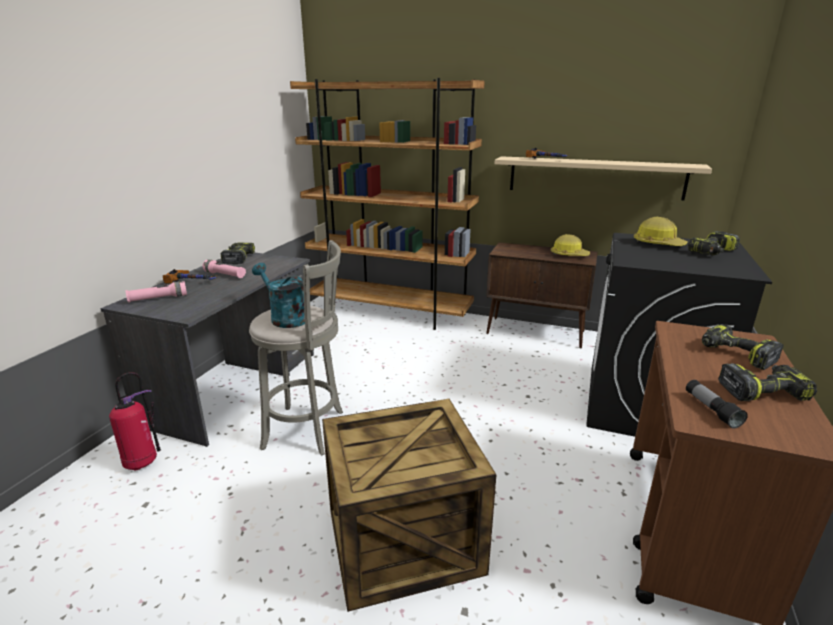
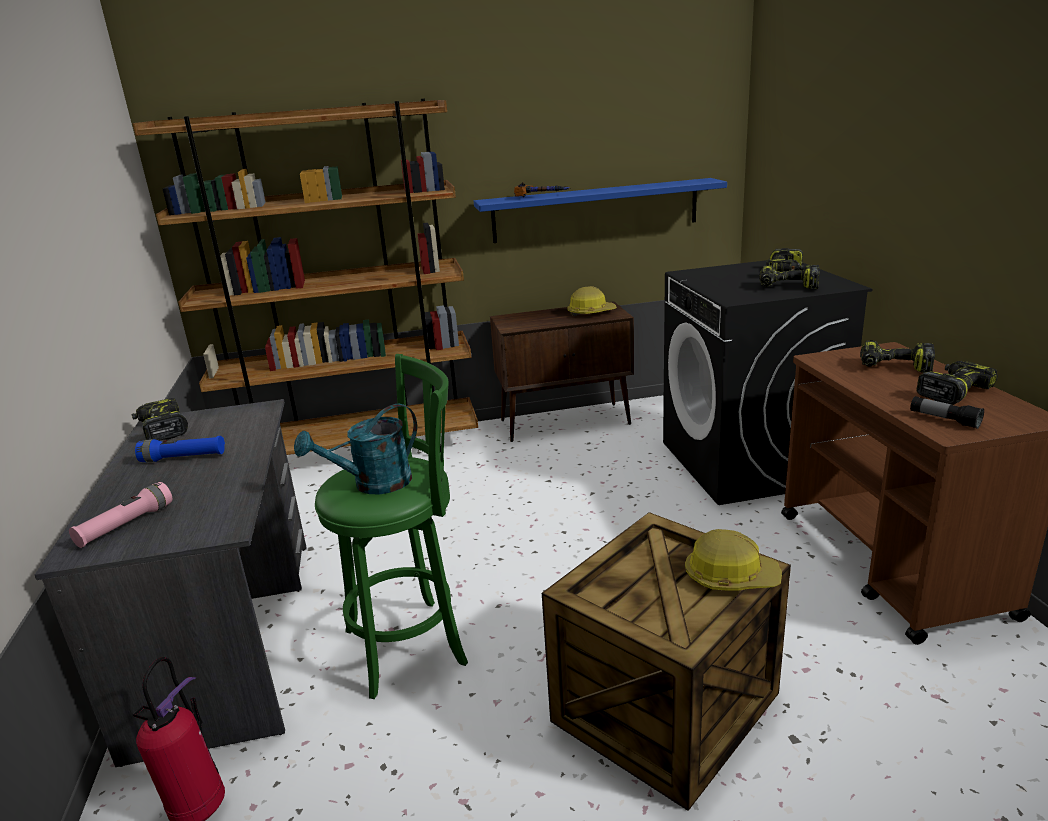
camera: 30 degrees left, 0 degrees up
hammer [163,269,217,284] -> none
pink flashlight [203,260,246,278] -> blue flashlight [135,436,225,462]
grey stool [249,240,343,456] -> green stool [315,354,468,699]
turquoise watering can [252,263,305,328] -> turquoise watering can turned 45 degrees counterclockwise [294,404,417,494]
beige shelf [495,156,712,200] -> blue shelf [474,178,727,243]
hard hat [634,217,688,246] -> hard hat moved to [685,529,782,591]
none -> power drill [759,265,820,289]

